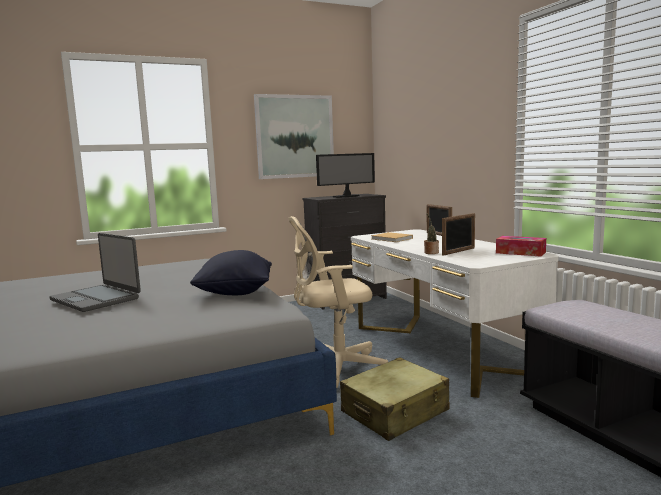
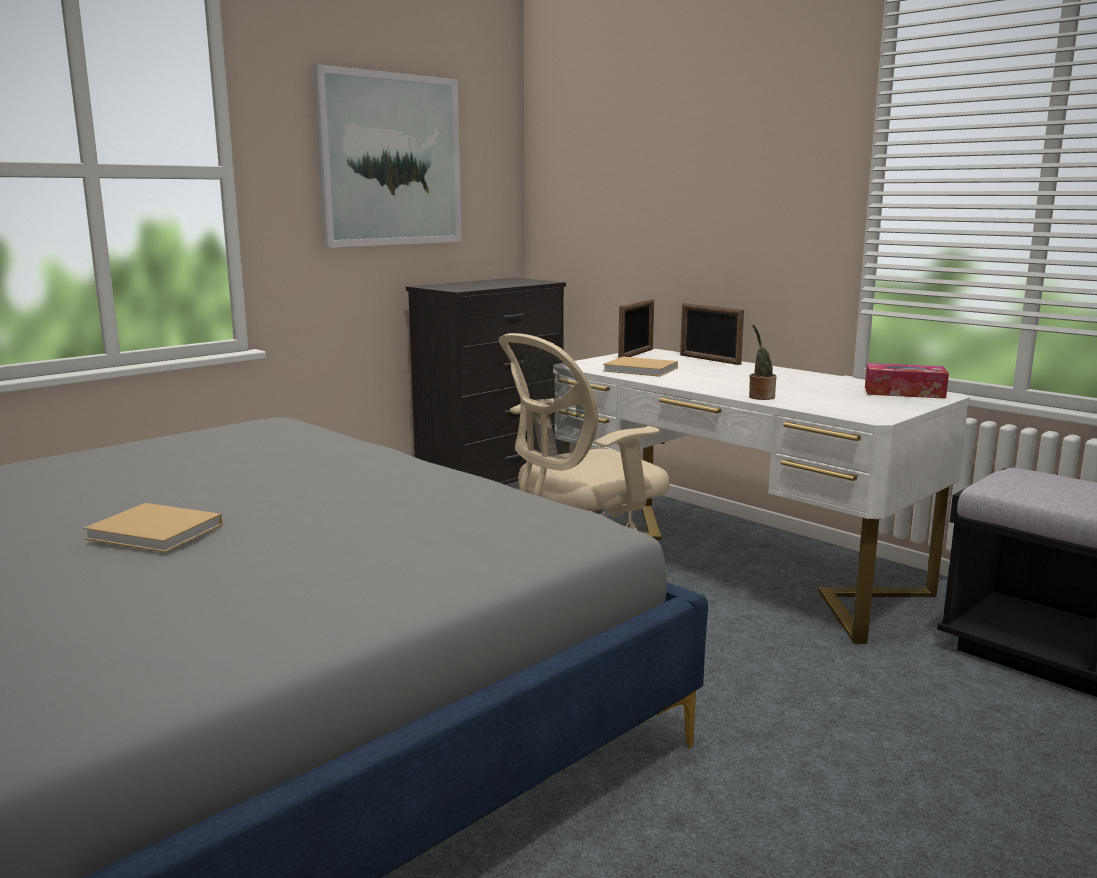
camera: 20 degrees left, 5 degrees up
laptop [50,233,141,312] -> beige book [84,503,223,553]
black pillow [190,250,272,295] -> none
monitor [316,153,375,198] -> none
beige suitcase [340,357,450,441] -> none
picture frame [442,213,475,255] -> picture frame moved to [618,299,654,358]

